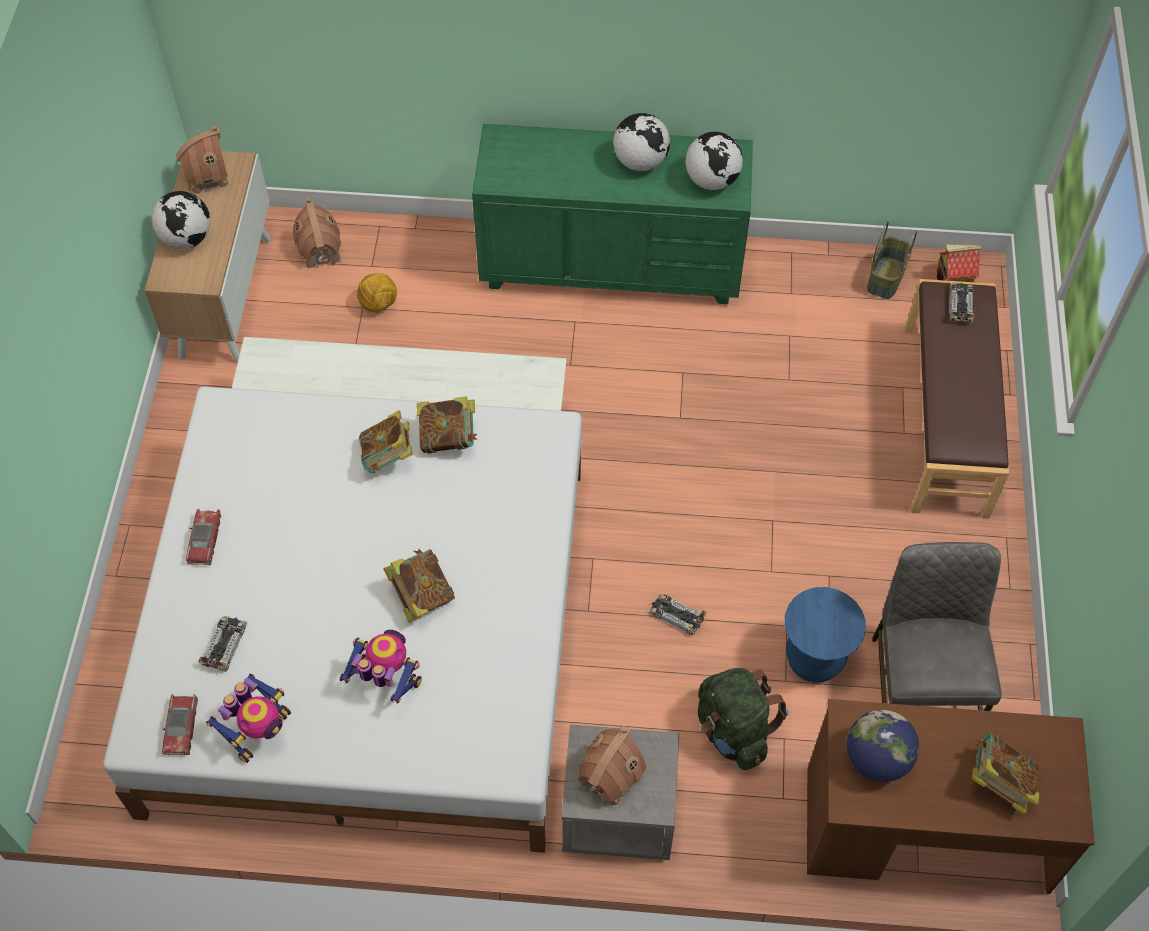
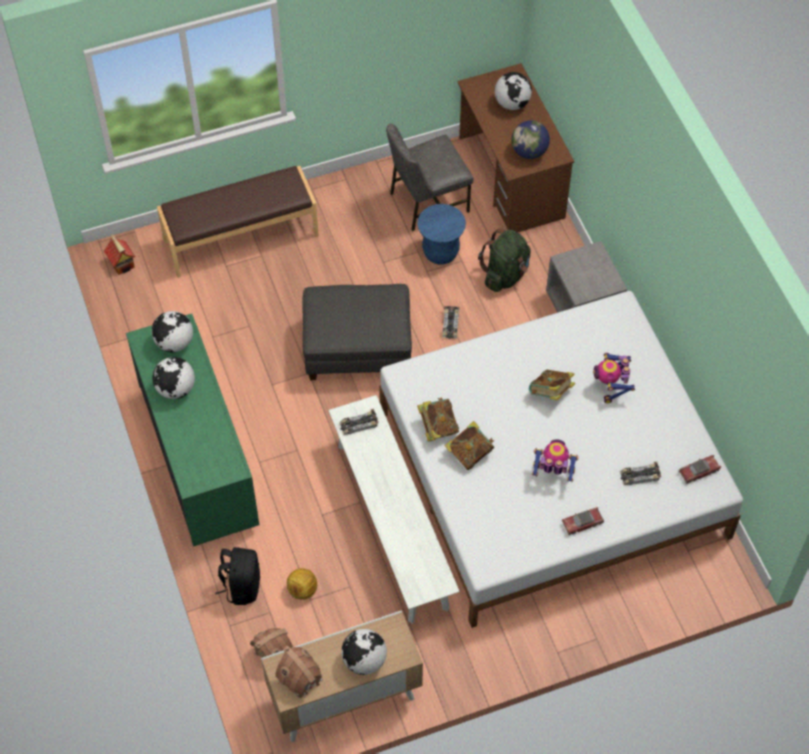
camera: 115 degrees left, 0 degrees up
toy robot [206,674,291,763] -> toy robot moved to [532,439,579,482]
toy house [577,726,647,809] -> none
basket [867,221,917,299] -> none
toy car [949,283,975,324] -> toy car moved to [339,409,378,435]
book [972,733,1039,814] -> globe [495,72,532,110]
none -> black backpack [216,547,260,605]
none -> grey ottoman [302,284,412,380]

